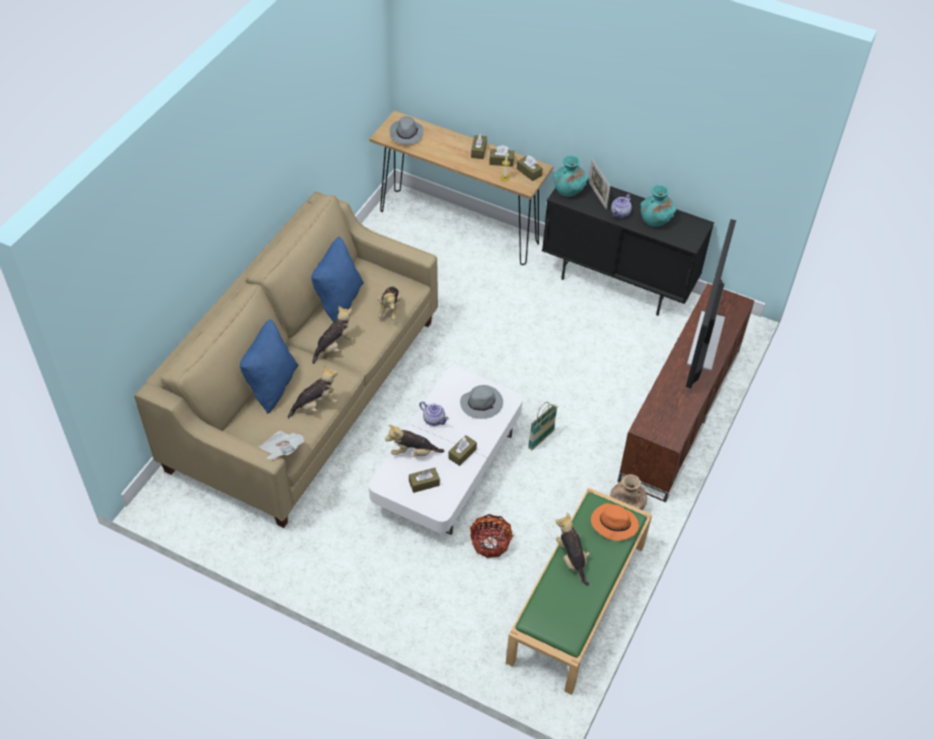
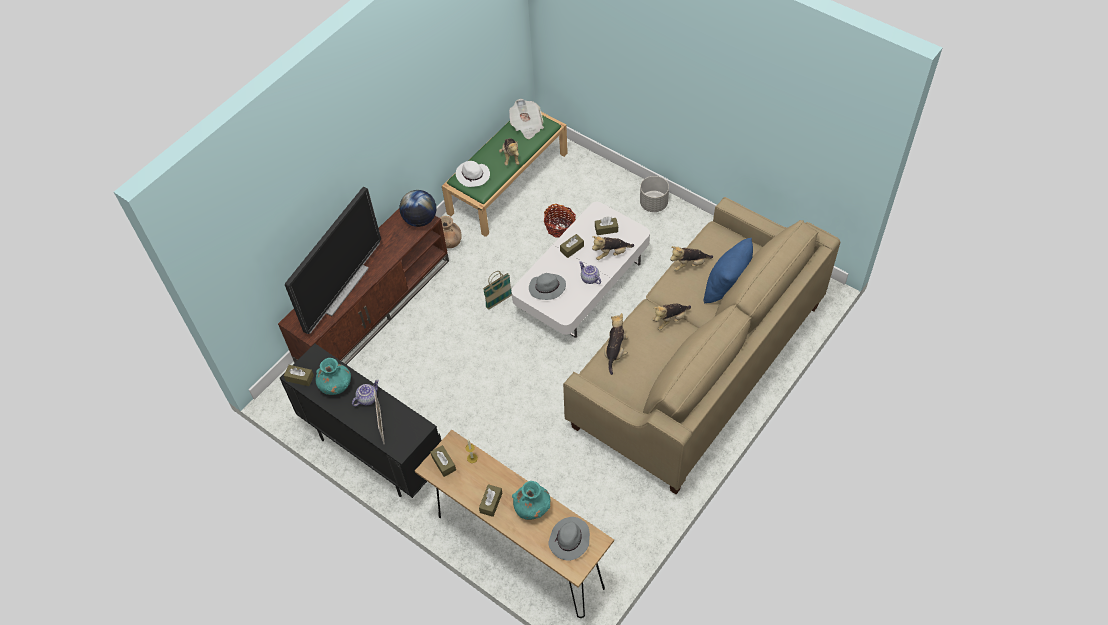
camera: 165 degrees left, 5 degrees up
newspaper [258,431,304,459] -> newspaper moved to [509,99,544,139]
blue pillow [311,237,364,322] -> none
plush toy [385,424,444,456] -> plush toy turned 150 degrees clockwise [592,236,634,260]
brown tissue box [489,145,514,167] -> brown tissue box moved to [284,365,314,386]
turquoise vase [553,155,588,197] -> turquoise vase moved to [512,481,551,520]
orange hat [591,503,639,541] -> white hat [456,161,490,187]
none -> globe [399,190,436,227]
none -> grey planter [640,176,669,212]

